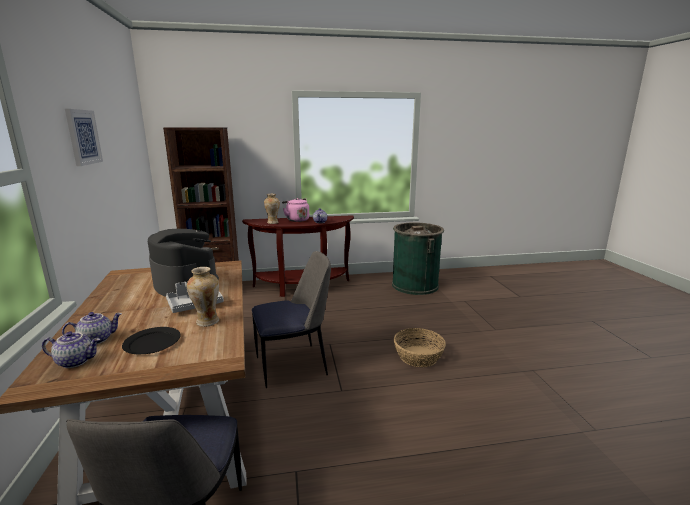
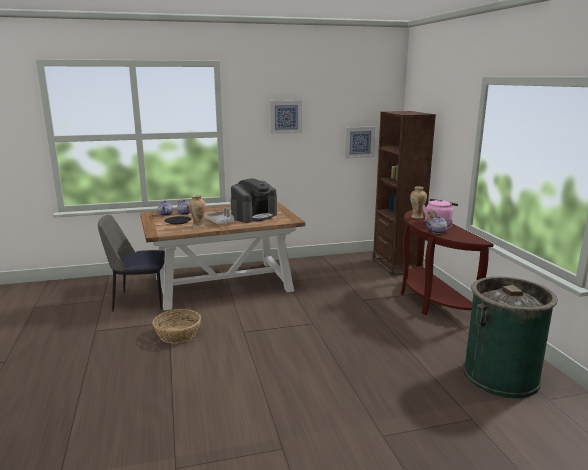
camera: 85 degrees right, 0 degrees up
chair [252,251,331,388] -> none
basket [394,328,446,367] -> basket moved to [152,309,201,344]
none -> picture [345,127,376,158]

